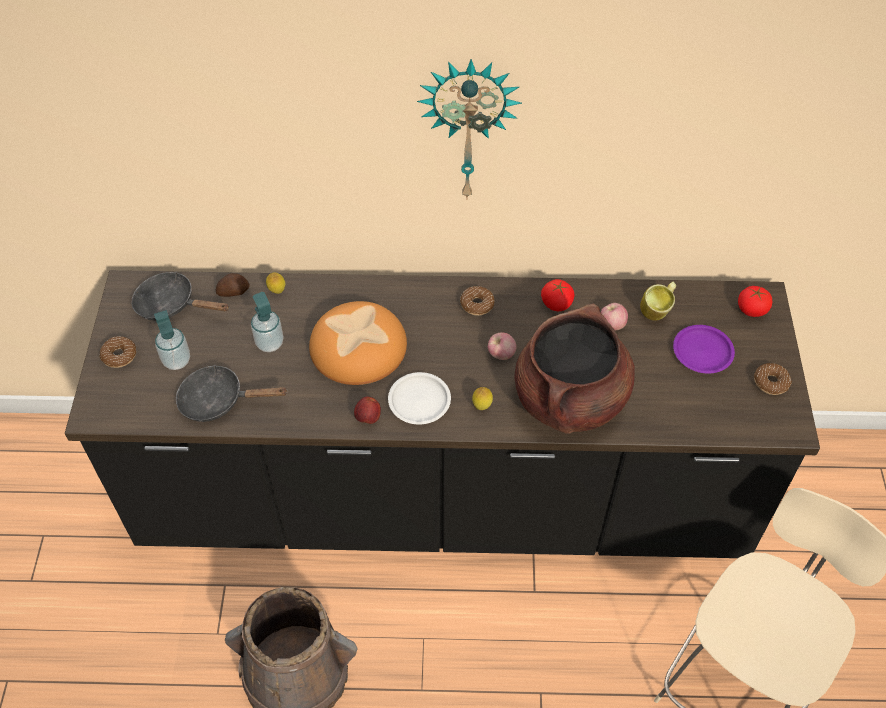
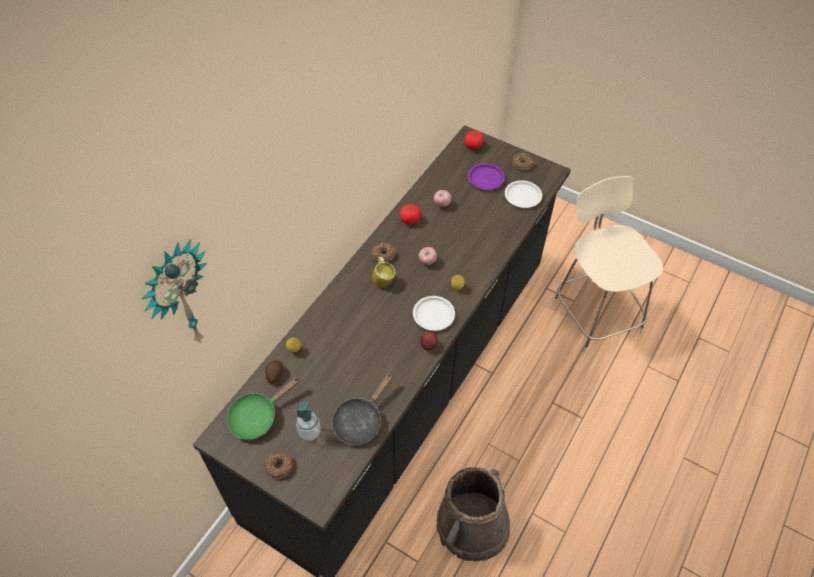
camera: 60 degrees left, 0 degrees up
black frying pan [131,272,229,320] -> green frying pan [227,377,300,440]
soap dispenser [251,292,284,352] -> none
bread [309,301,407,385] -> none
wall clock [417,59,522,200] -> wall clock moved to [142,239,207,343]
brown cooking pot [515,304,635,434] -> none
mug [640,282,676,321] -> mug moved to [372,257,396,288]
none -> white plate [505,180,542,208]

